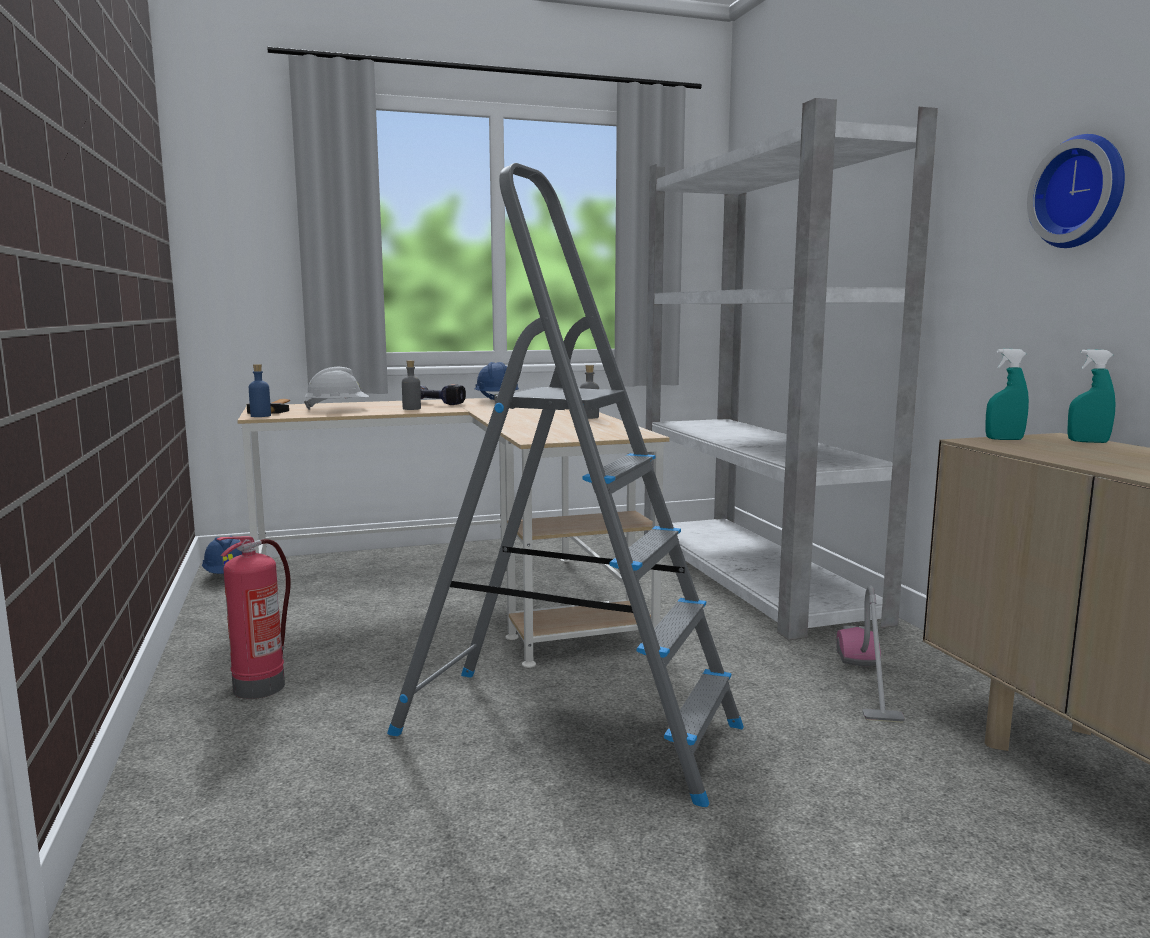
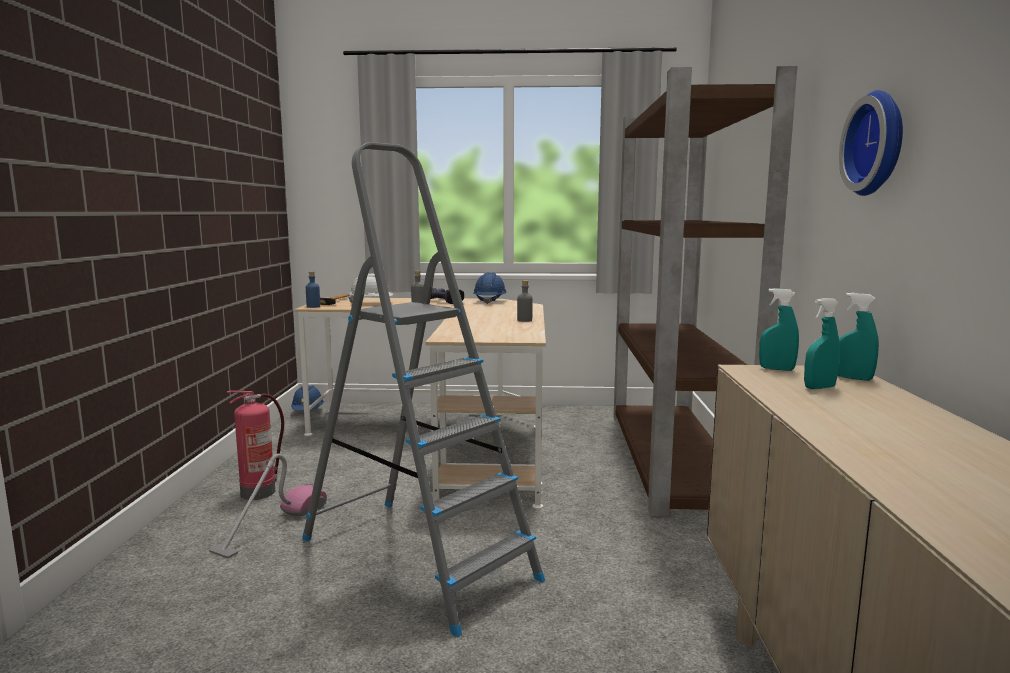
camera: 20 degrees right, 0 degrees up
white bookcase [644,98,938,640] -> brown bookcase [614,66,797,517]
vacuum cleaner [837,585,905,722] -> vacuum cleaner moved to [209,454,327,559]
none -> turquoise spray bottle [804,298,840,389]

